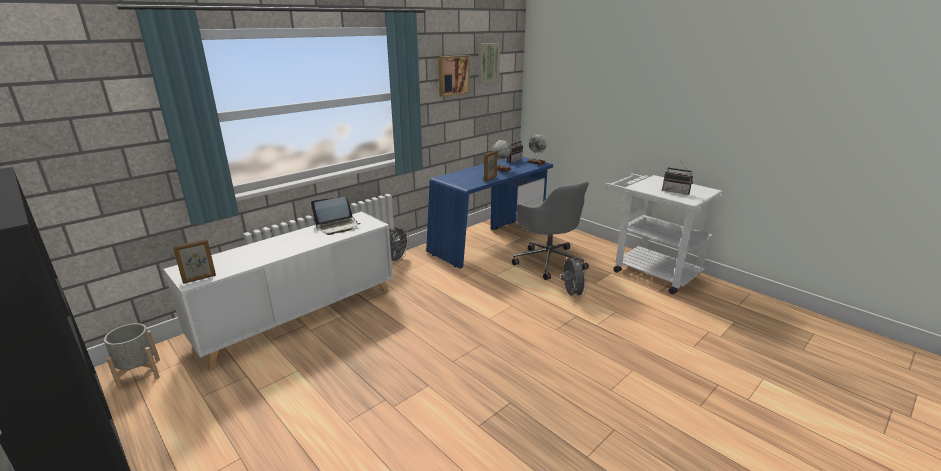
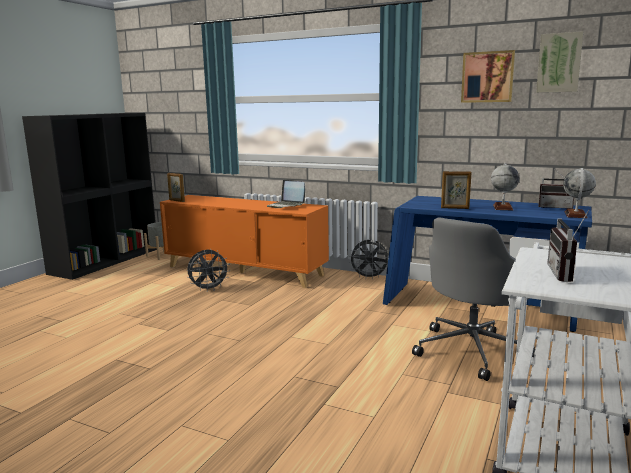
camera: 70 degrees right, 10 degrees down
white cabinet [164,212,393,370] -> orange cabinet [160,195,329,288]
grey fan [561,255,588,298] -> grey fan moved to [187,250,230,292]

